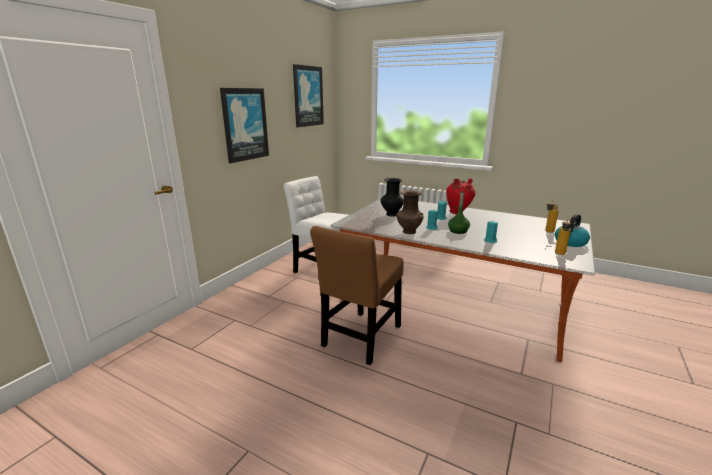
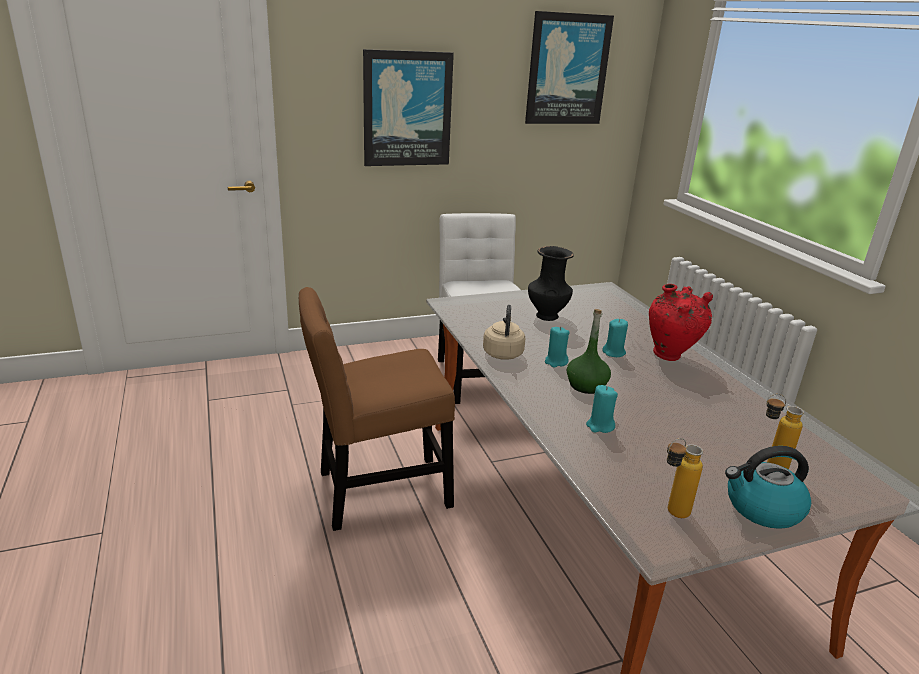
camera: 40 degrees right, 5 degrees up
brown vase [396,190,423,234] -> beige kettle [483,305,526,360]

